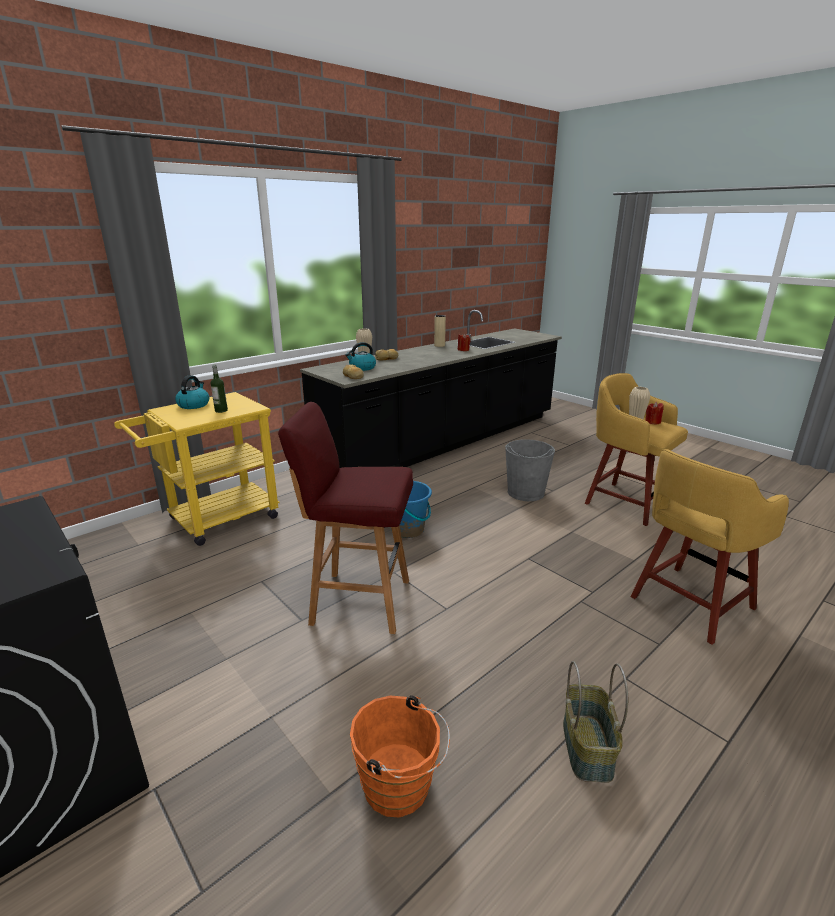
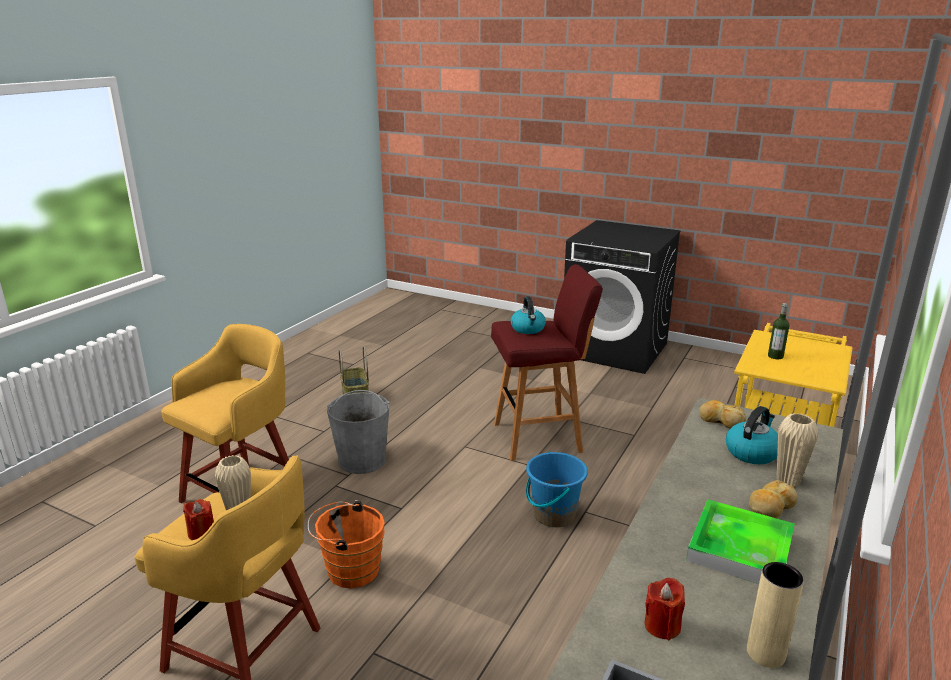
camera: 160 degrees right, 0 degrees up
kettle [175,375,209,409] -> kettle moved to [511,296,546,334]
orange bucket [350,695,450,817] -> orange bucket moved to [308,500,385,588]
grey bucket [505,439,555,501] -> grey bucket moved to [327,390,390,474]
none -> tray [686,499,795,584]

